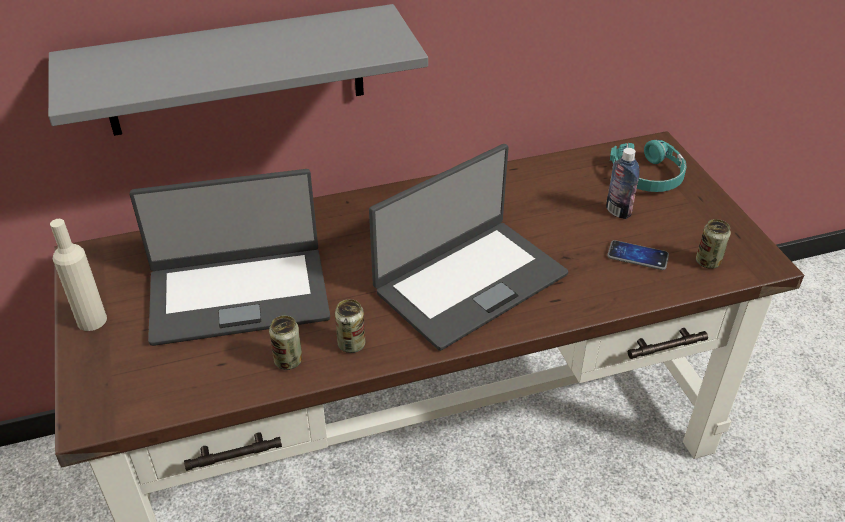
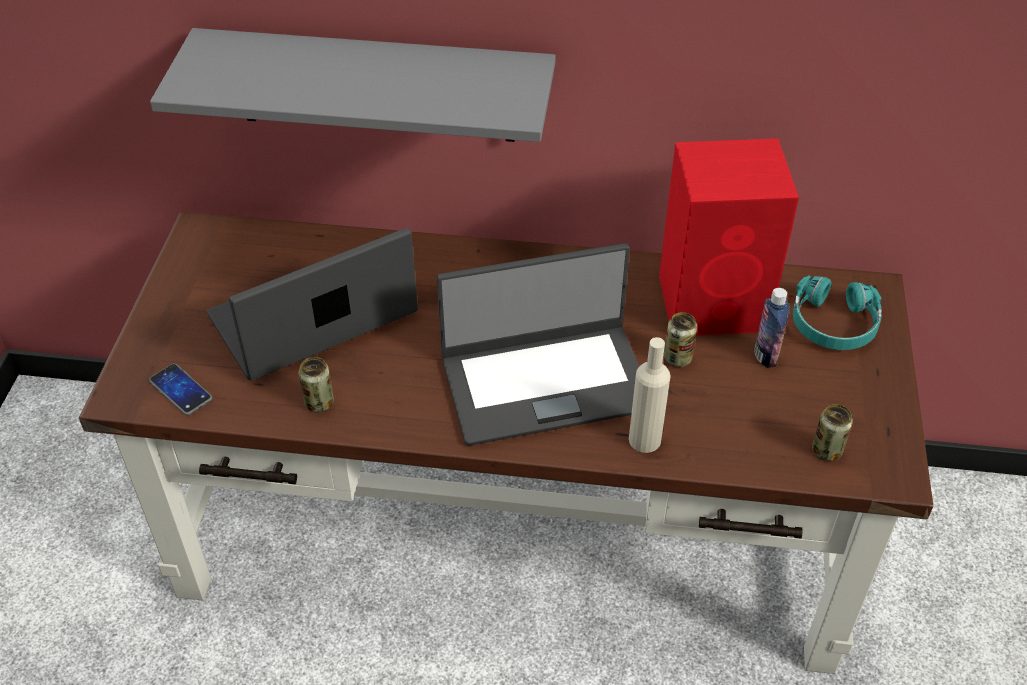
camera: 25 degrees right, 5 degrees up
beige bottle [50,219,107,331] -> beige bottle moved to [629,337,671,453]
laptop [130,169,330,346] -> laptop turned 135 degrees clockwise [207,228,418,381]
can [335,299,365,353] -> can moved to [664,312,697,367]
phone [607,240,669,270] -> phone moved to [149,364,212,415]
none -> red speaker [659,138,799,335]

